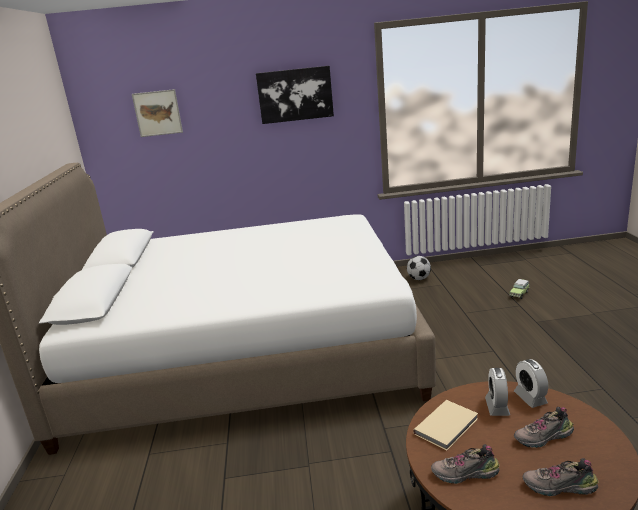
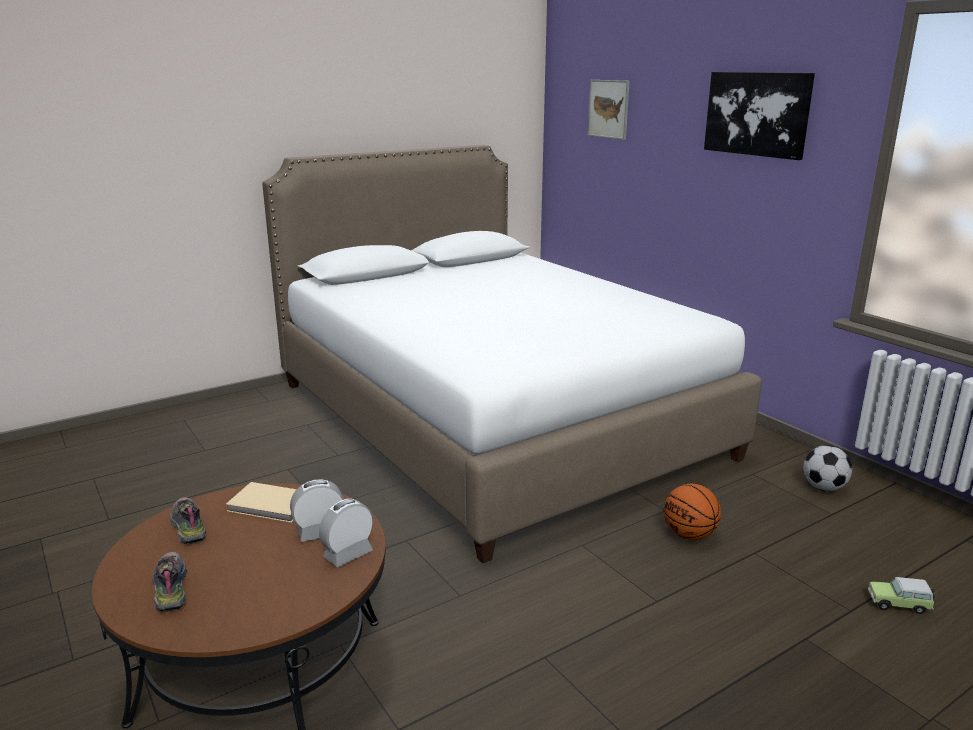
camera: 60 degrees right, 0 degrees up
shoe [514,407,574,448] -> none
none -> basketball [664,484,721,540]

